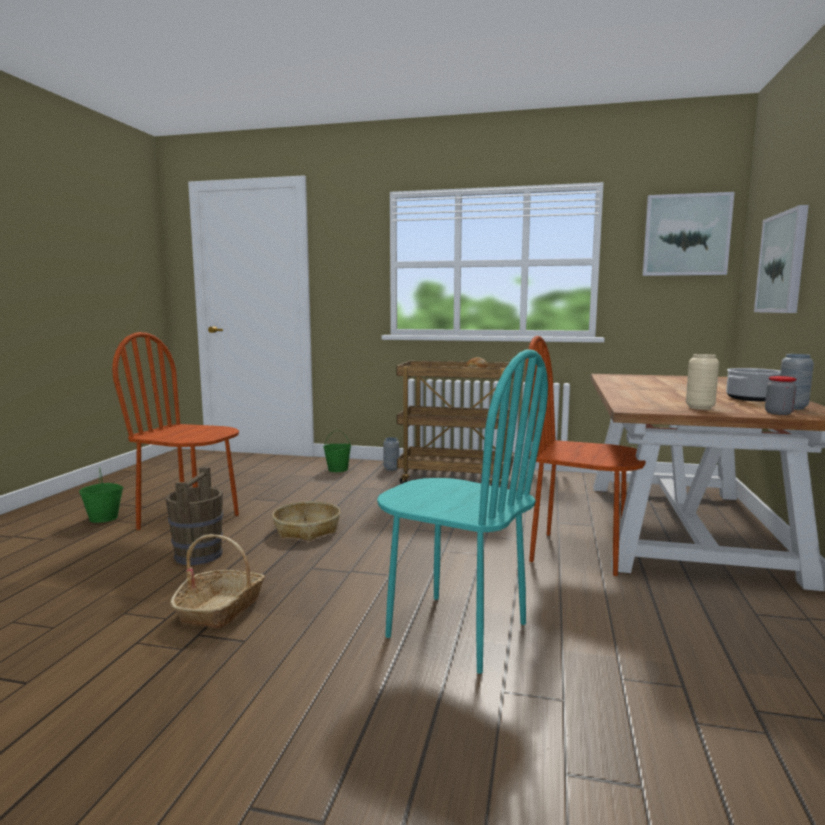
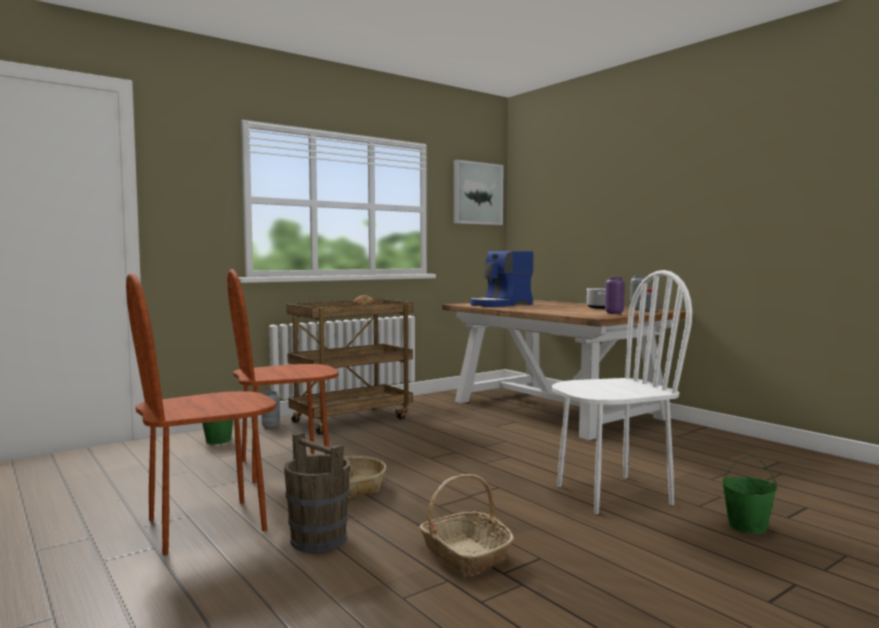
camera: 50 degrees left, 5 degrees down
green bucket [79,467,124,523] -> green bucket moved to [722,455,777,534]
turquoise chair [377,349,548,674] -> white chair [552,270,692,514]
brown chair [526,336,646,576] -> brown chair moved to [227,269,339,483]
beige vase [686,354,719,410] -> purple vase [605,277,625,314]
picture [754,205,809,313] -> none
none -> coffee machine [470,251,533,307]

